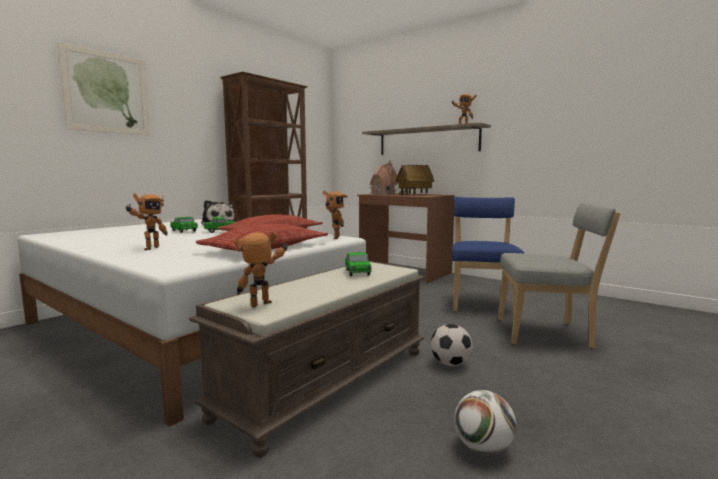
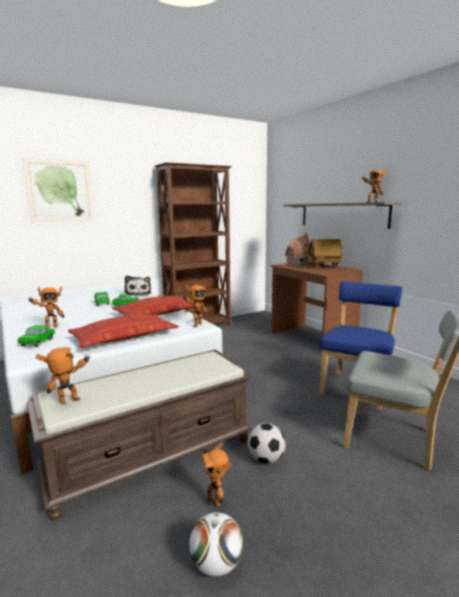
camera: 20 degrees right, 5 degrees up
toy car [345,252,372,276] -> toy car moved to [18,325,55,347]
none -> toy robot [201,442,231,506]

